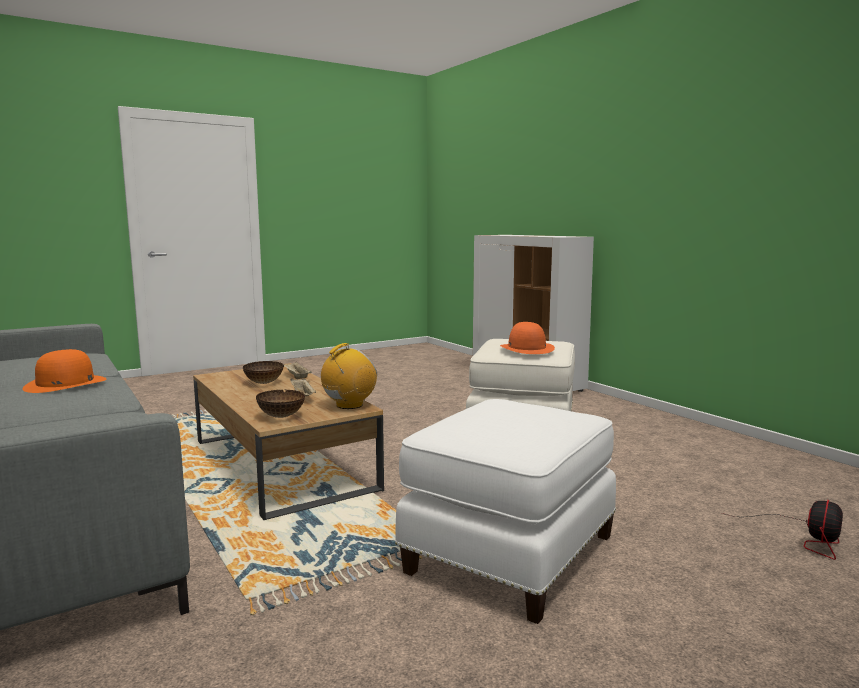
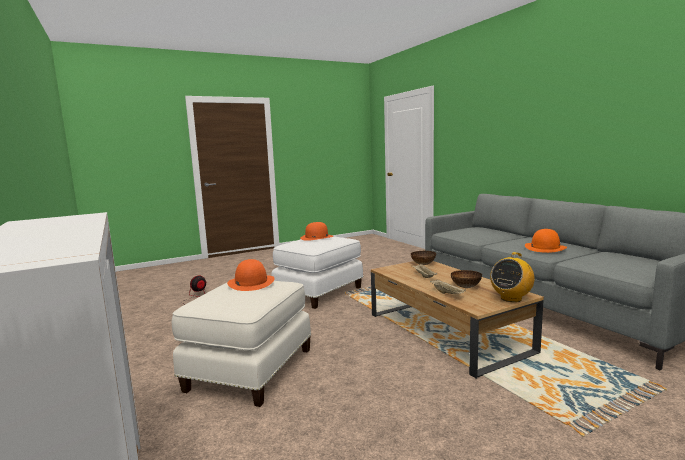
camera: 175 degrees left, 0 degrees up
radio [321,343,377,409] -> radio moved to [490,252,535,302]
none -> orange hat [300,222,333,241]

